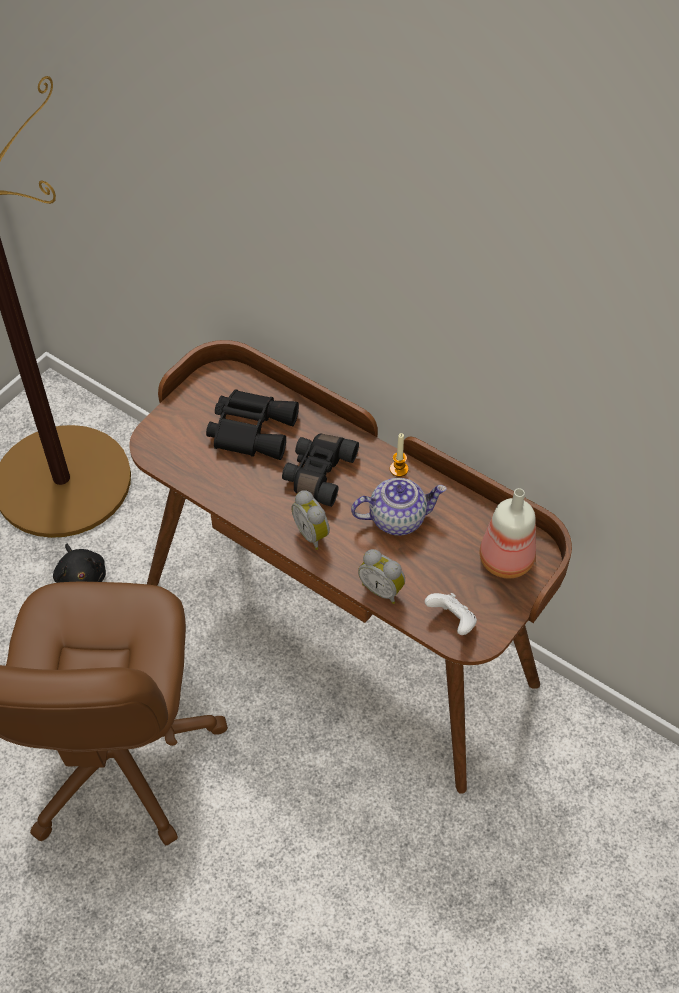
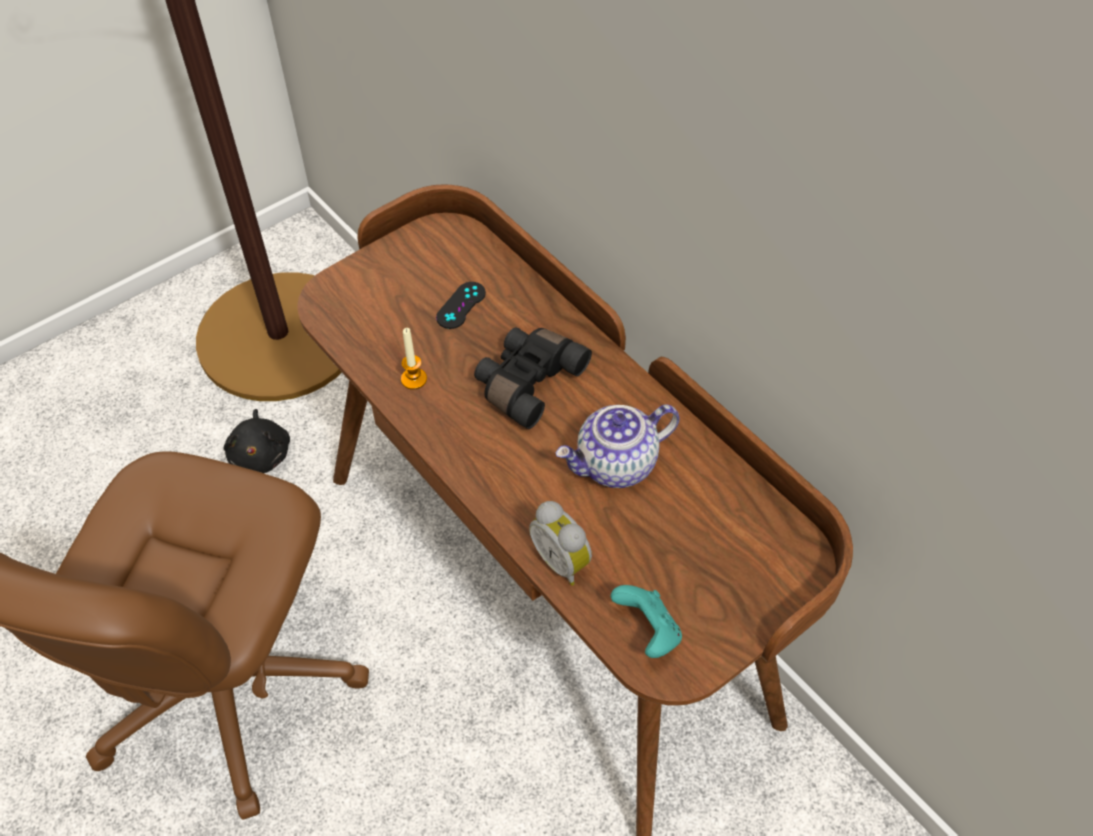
camera: 15 degrees right, 0 degrees up
black binoculars [206,389,299,460] -> black game controller [436,282,486,329]
alarm clock [291,490,330,550] -> none
teapot [351,478,447,536] -> teapot turned 150 degrees clockwise [556,404,680,488]
candle [390,433,409,477] -> candle moved to [401,328,427,390]
white game controller [425,593,477,635] -> turquoise game controller [611,585,682,658]
bottle [480,488,536,578] -> none

